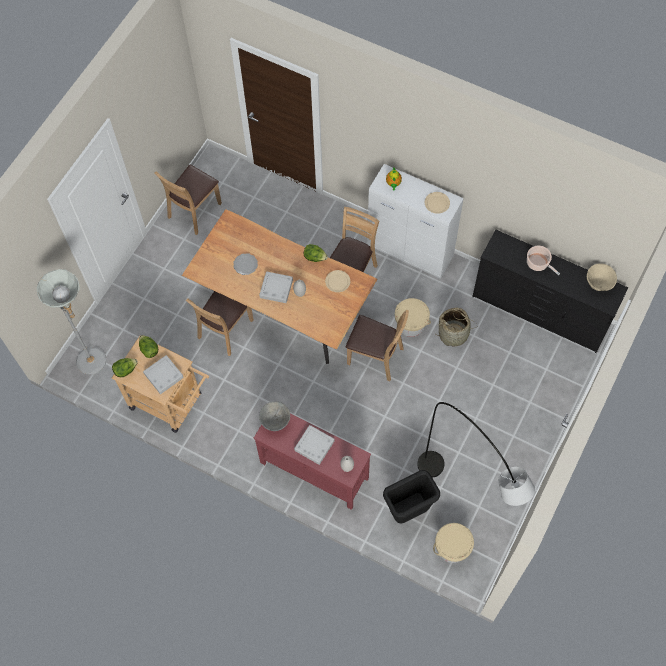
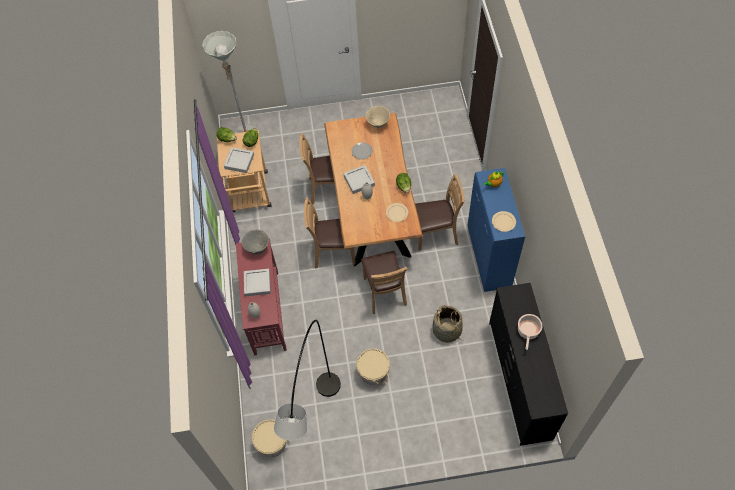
camera: 55 degrees right, 5 degrees down
brown chair [155,165,222,235] -> brown chair moved to [304,198,355,269]
white cabinet [367,164,464,279] -> blue cabinet [467,168,525,292]
black trash can [383,470,440,523] -> none
beige bucket [395,298,431,337] -> beige bucket moved to [356,349,390,385]
beige bowl [587,263,617,291] -> beige bowl moved to [366,106,390,128]

